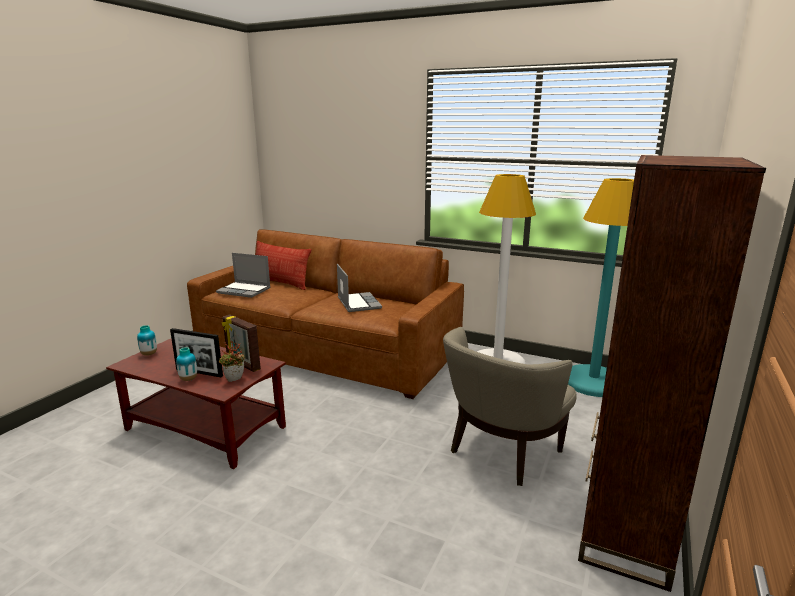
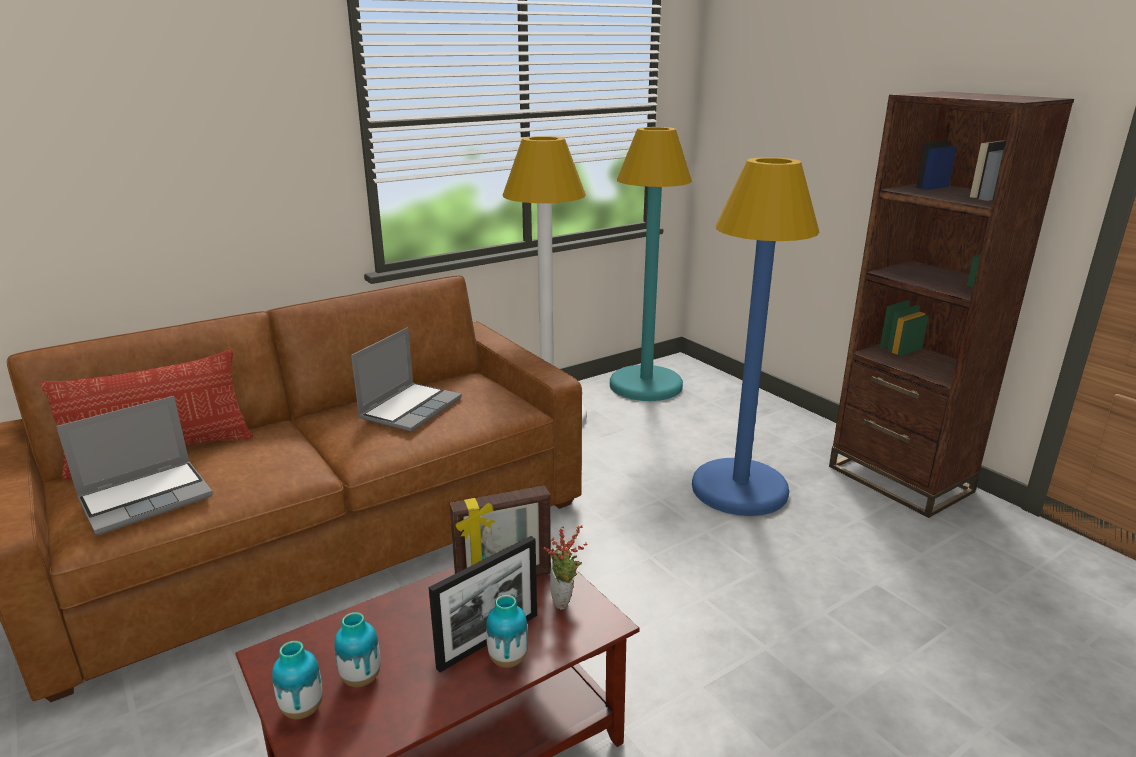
camera: 60 degrees left, 5 degrees up
laptop [337,264,382,312] -> laptop turned 105 degrees clockwise [351,327,462,432]
beige armchair [443,327,577,486] -> blue floor lamp [692,157,820,516]
none -> vase [334,612,380,687]

